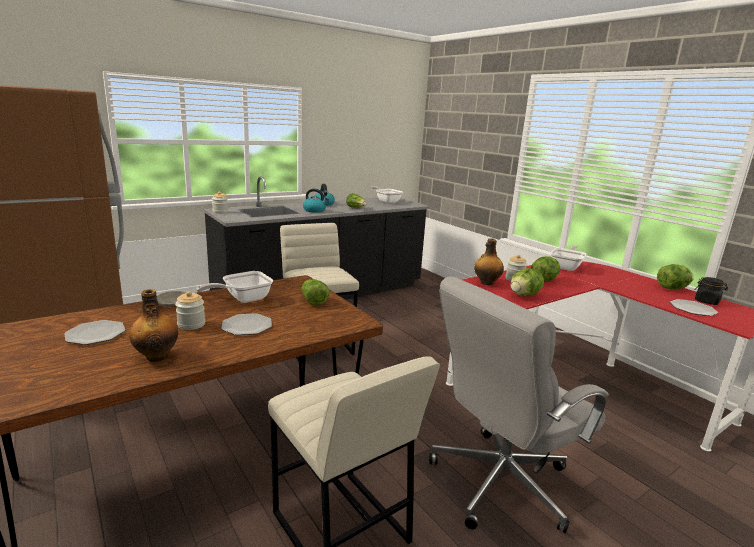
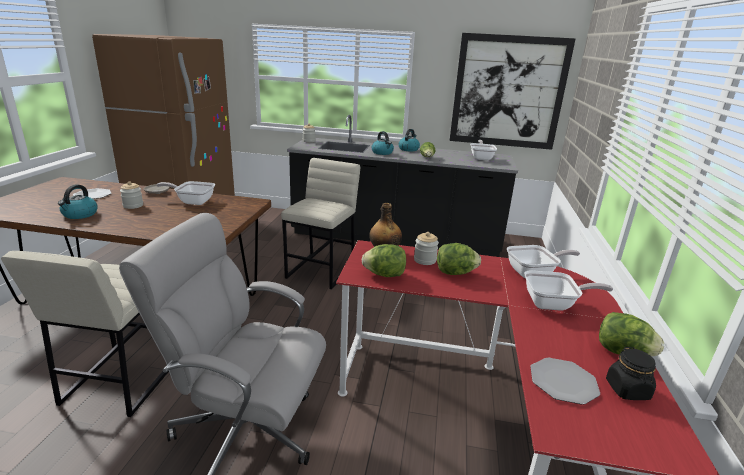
camera: 45 degrees right, 5 degrees up
bottle [129,289,178,362] -> kettle [58,185,98,219]
plate [222,313,272,335] -> none
lettuce [302,279,329,306] -> none
none -> picture [450,33,576,150]
none -> frying pan [524,270,613,311]

